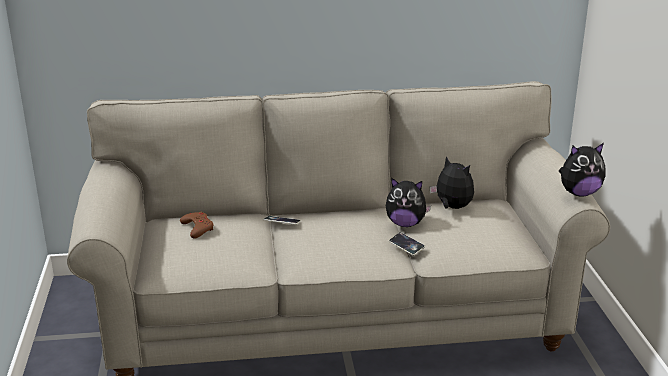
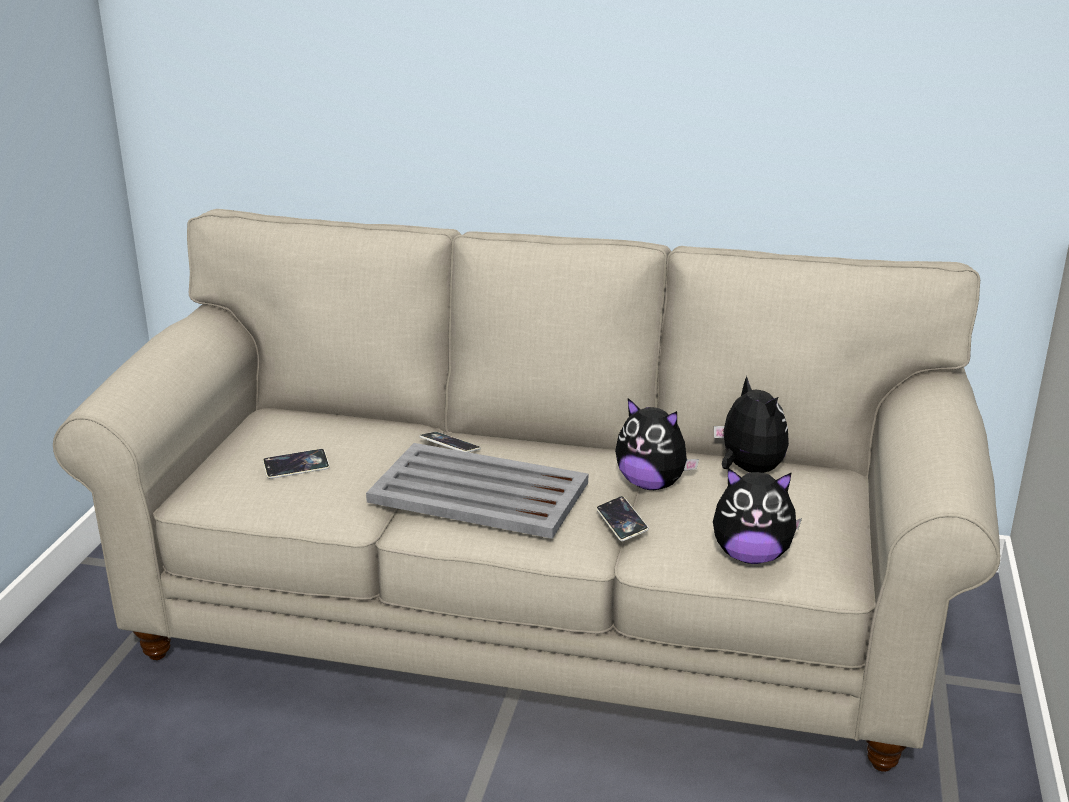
camera: 20 degrees right, 0 degrees up
brown game controller [180,212,214,239] -> none
plush toy [559,143,606,197] -> plush toy moved to [713,468,802,564]
none -> phone [263,449,330,479]
none -> grey tray [366,443,588,539]

